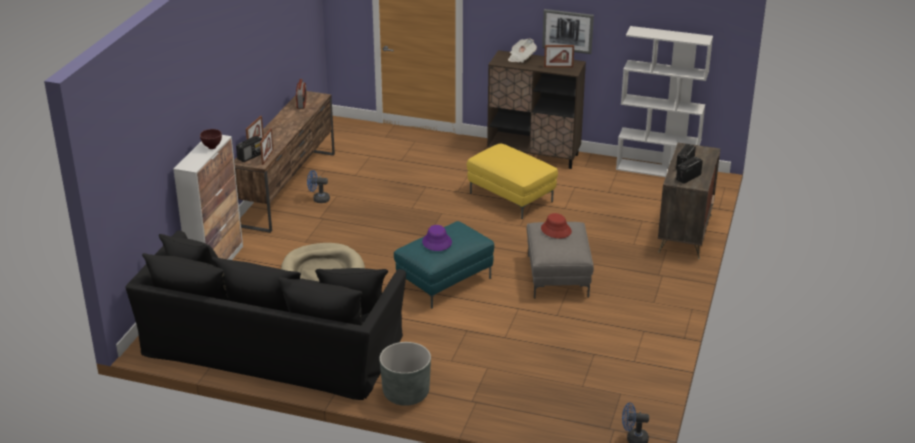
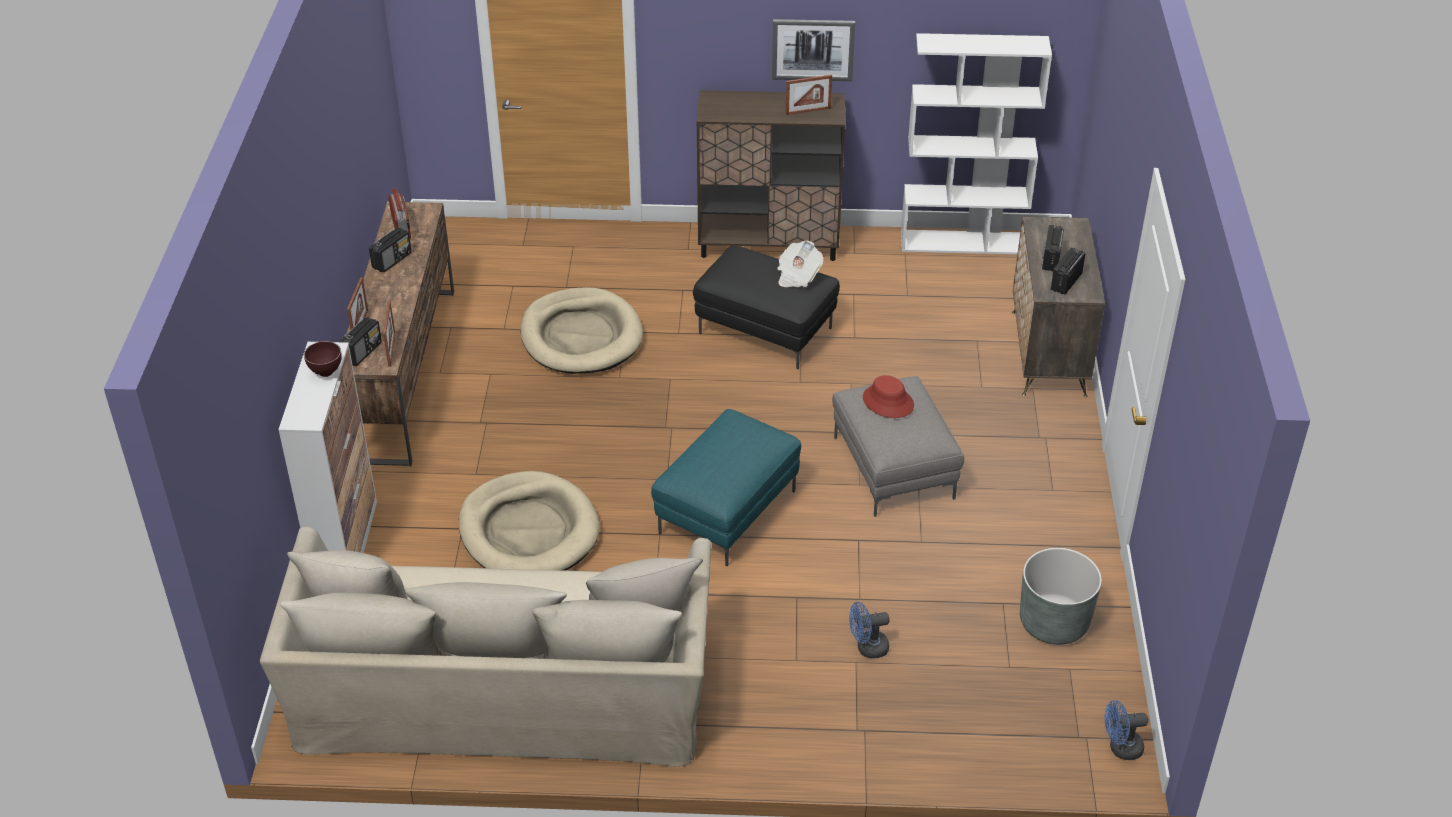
camera: 15 degrees left, 10 degrees up
black sofa [125,230,406,400] -> beige sofa [260,527,711,766]
blue fan [307,170,330,203] -> blue fan moved to [849,602,889,659]
grey planter [379,342,431,406] -> grey planter moved to [1020,548,1102,645]
purple hat [422,225,452,251] -> none
yellow ottoman [467,143,558,219] -> black ottoman [693,245,840,369]
newspaper [508,38,537,63] -> newspaper moved to [777,241,823,288]
none -> radio [369,228,412,273]
none -> beige dog bed [520,287,643,374]

